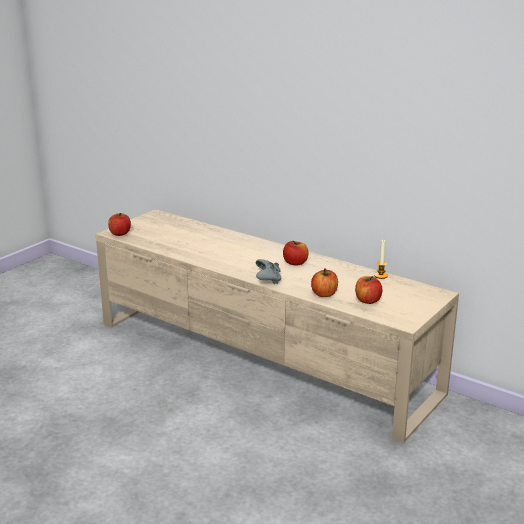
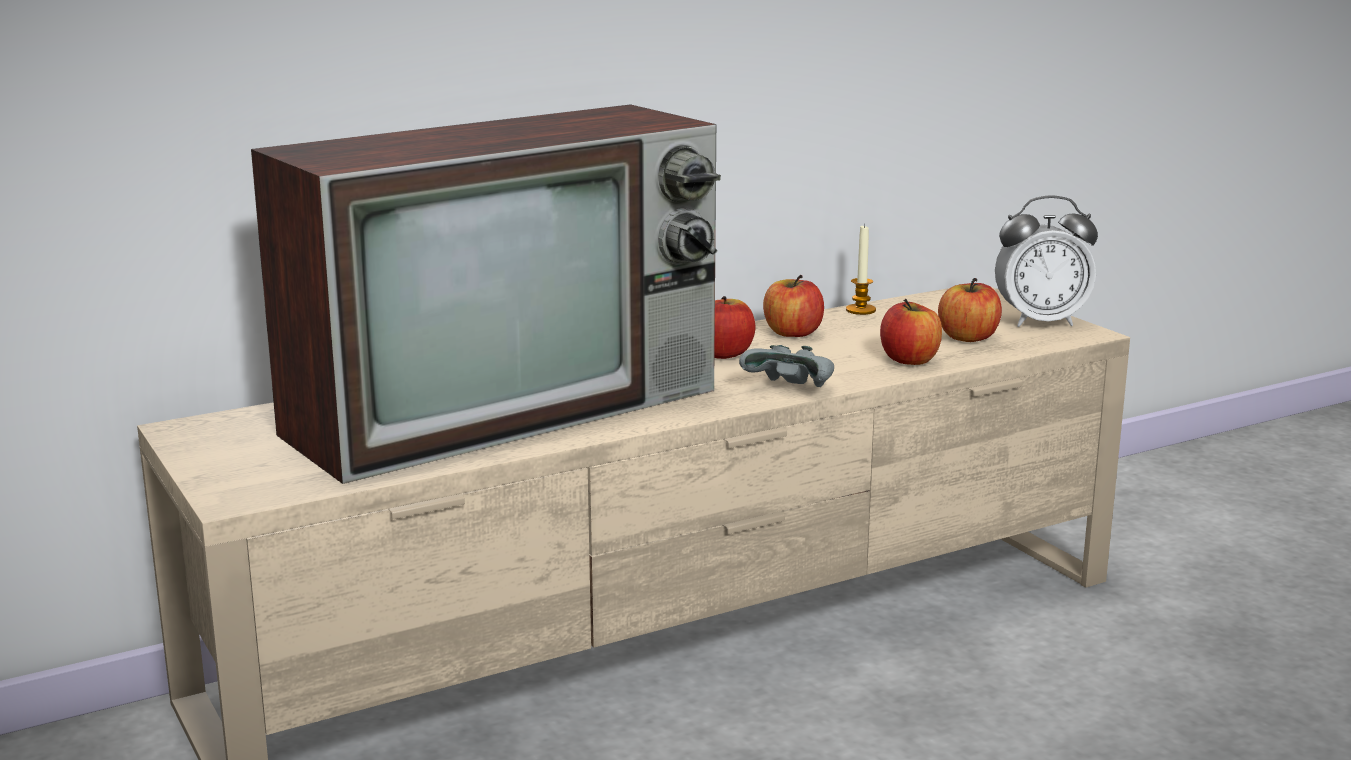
camera: 65 degrees left, 5 degrees down
apple [108,213,131,236] -> apple moved to [763,275,824,337]
none -> television [251,104,721,484]
none -> alarm clock [995,195,1098,327]

